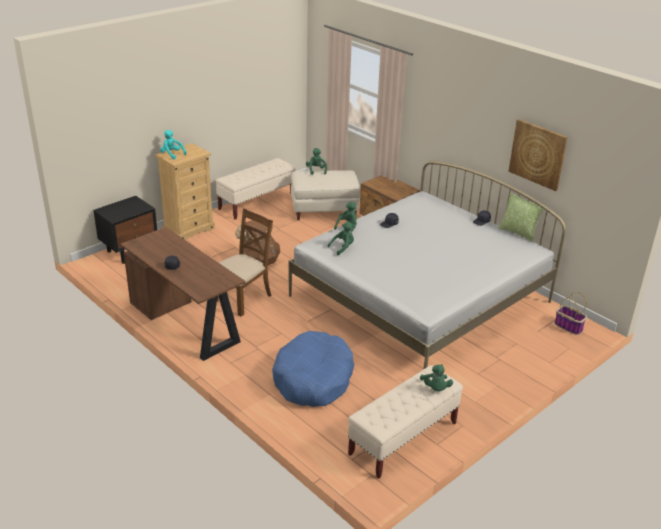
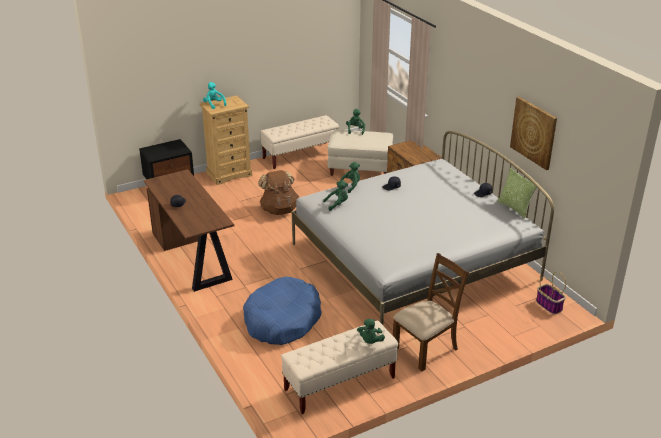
camera: 15 degrees right, 0 degrees up
brown chair [217,209,273,316] -> brown chair moved to [393,253,469,371]

